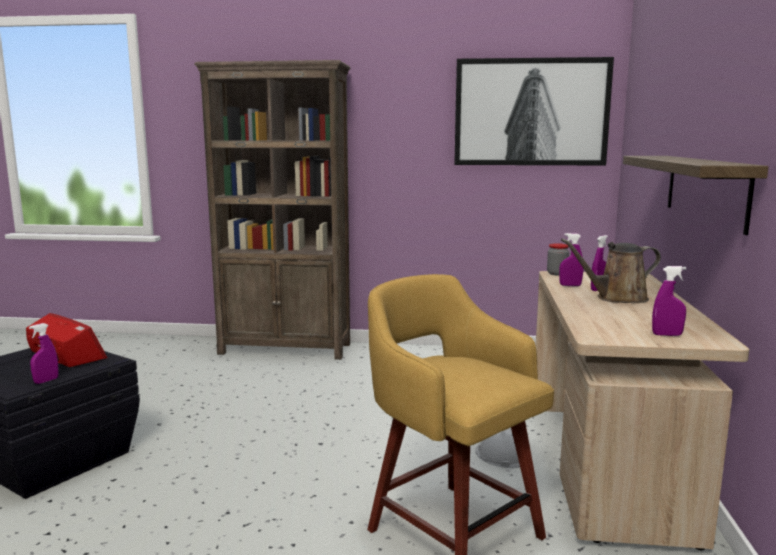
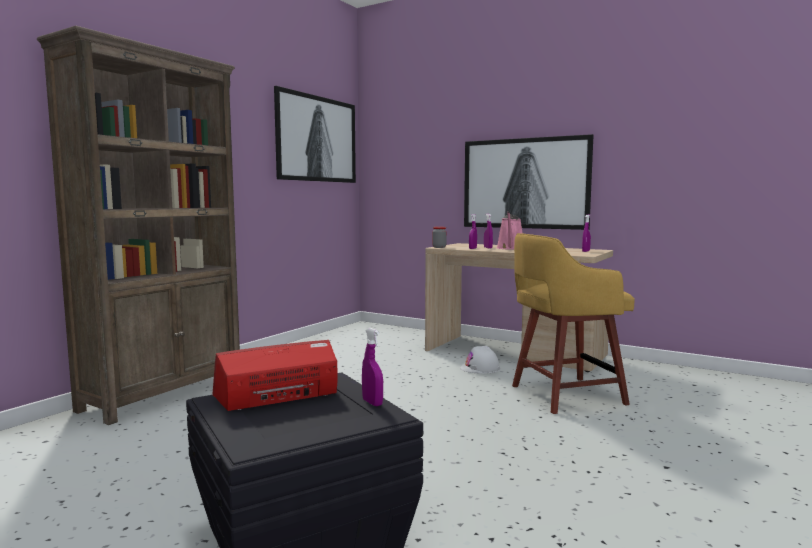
camera: 65 degrees left, 5 degrees down
brown watering can [561,238,661,303] -> pink watering can [497,212,523,250]
shelf [623,156,768,235] -> picture [464,134,593,230]

